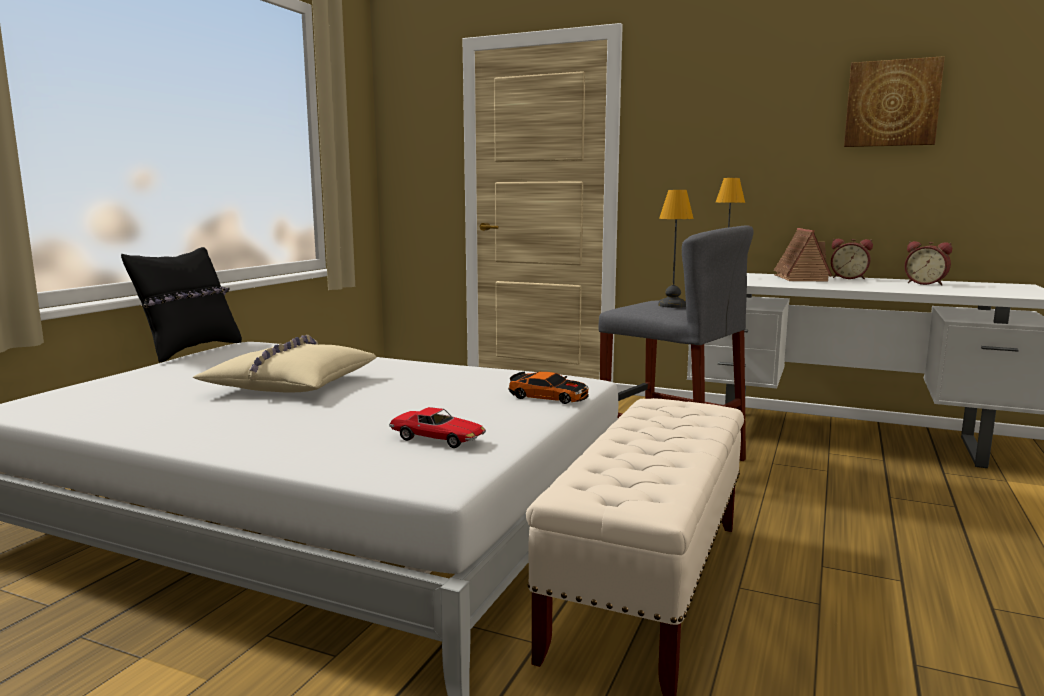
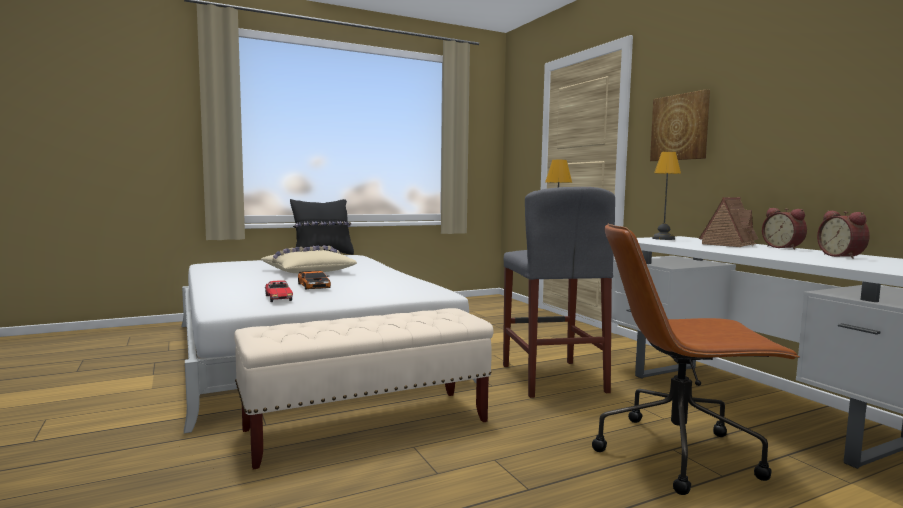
camera: 40 degrees right, 5 degrees down
toy car [508,371,589,404] -> toy car moved to [298,271,331,290]
picture [844,56,945,147] -> picture moved to [650,89,710,161]
none -> brown office chair [592,223,800,495]

